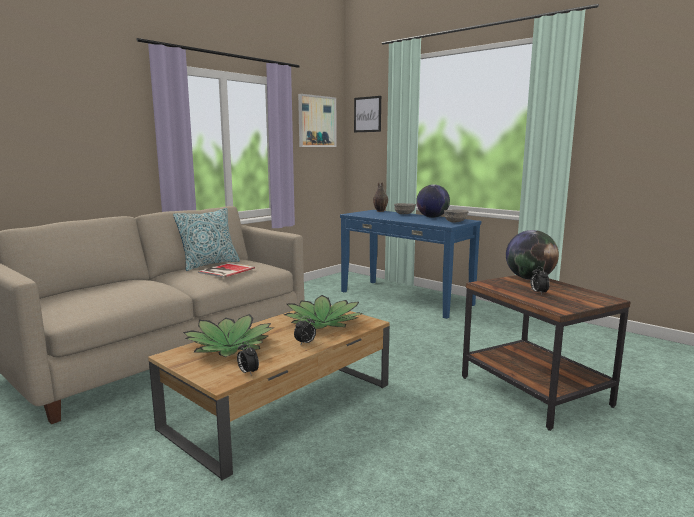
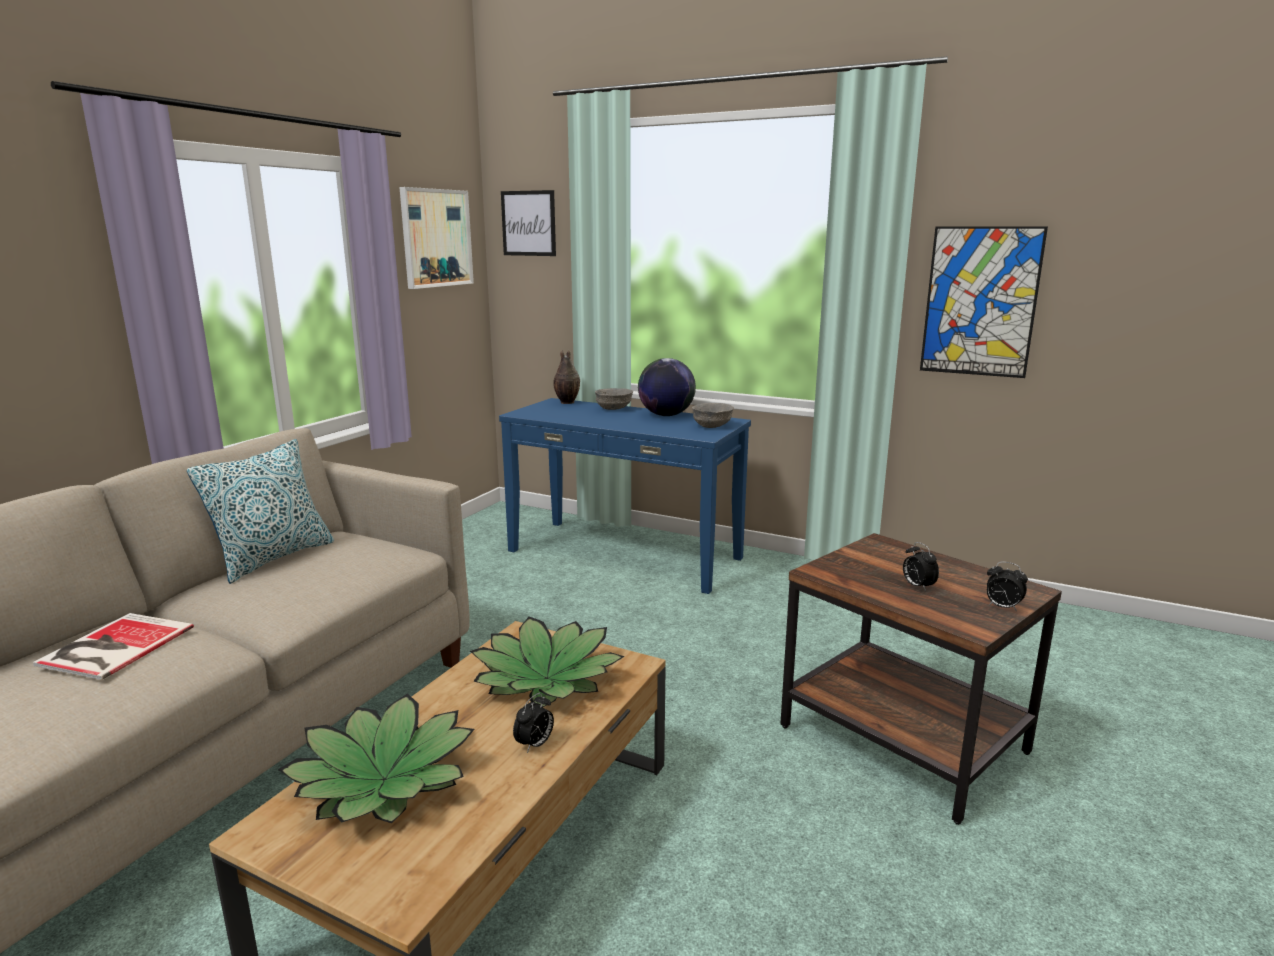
camera: 15 degrees left, 5 degrees up
book [198,263,255,278] -> book moved to [33,613,194,680]
alarm clock [237,341,259,376] -> alarm clock moved to [987,562,1028,611]
globe [506,230,559,280] -> none
none -> picture [920,226,1048,378]

